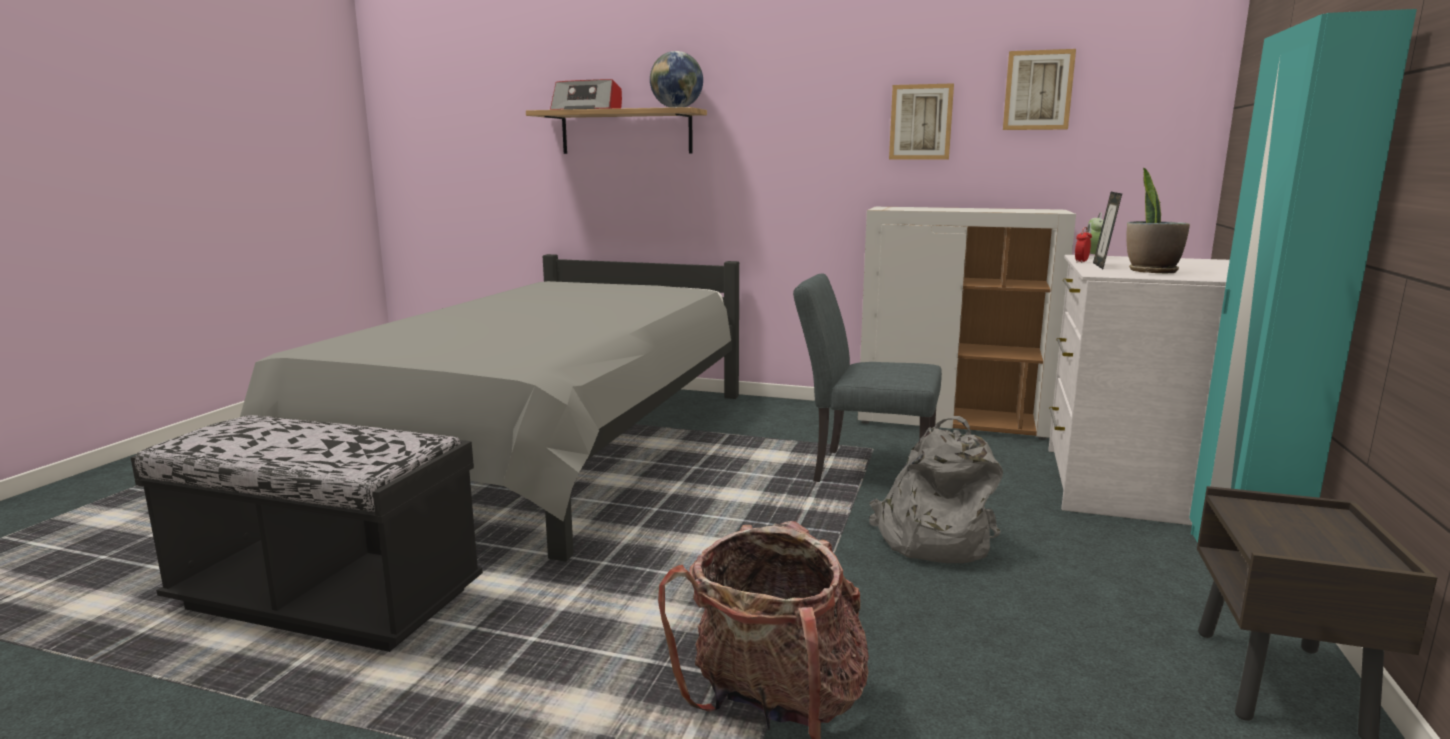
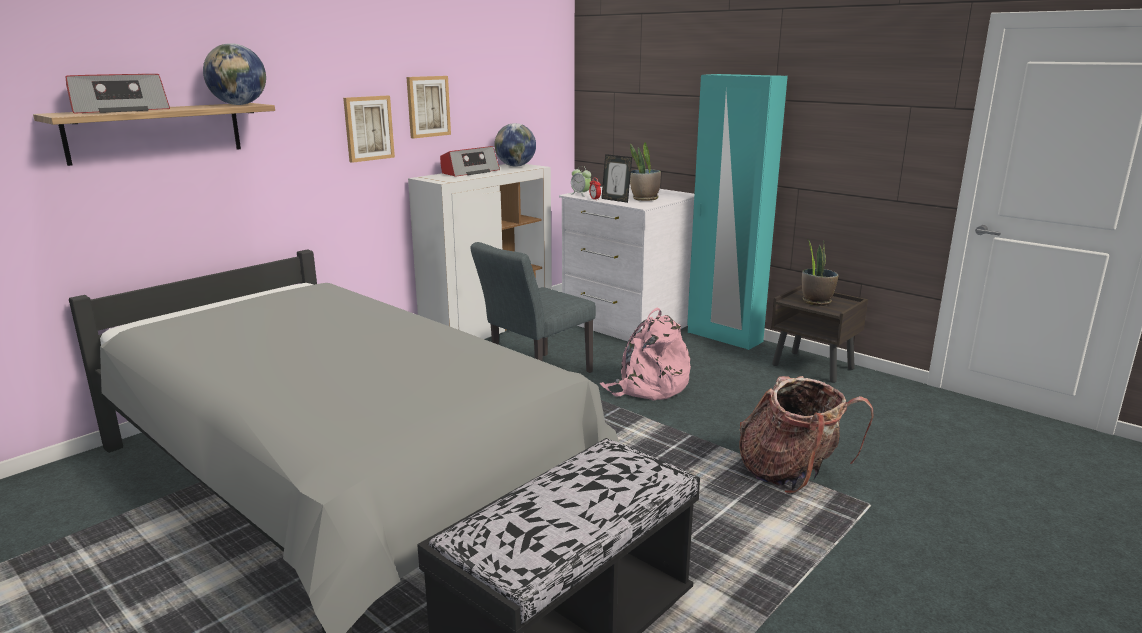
camera: 65 degrees left, 5 degrees up
grey backpack [869,416,1003,563] -> pink backpack [599,307,691,401]
picture [1003,49,1076,130] -> picture moved to [343,96,395,163]
none -> radio [440,146,500,177]
none -> globe [494,123,536,167]
none -> potted plant [802,239,838,306]

